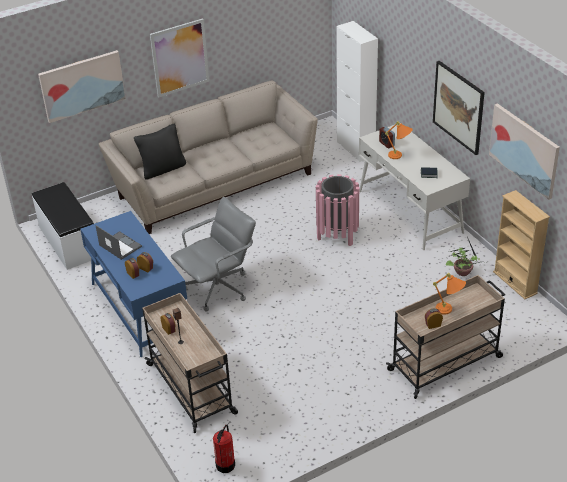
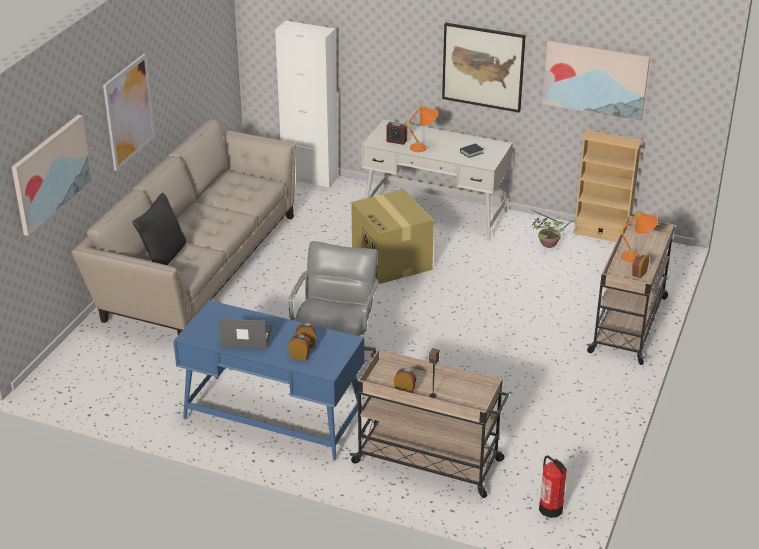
camera: 40 degrees left, 5 degrees down
white bench [32,182,94,270] -> none
pink trash can [316,174,359,246] -> cardboard box [351,189,434,284]

